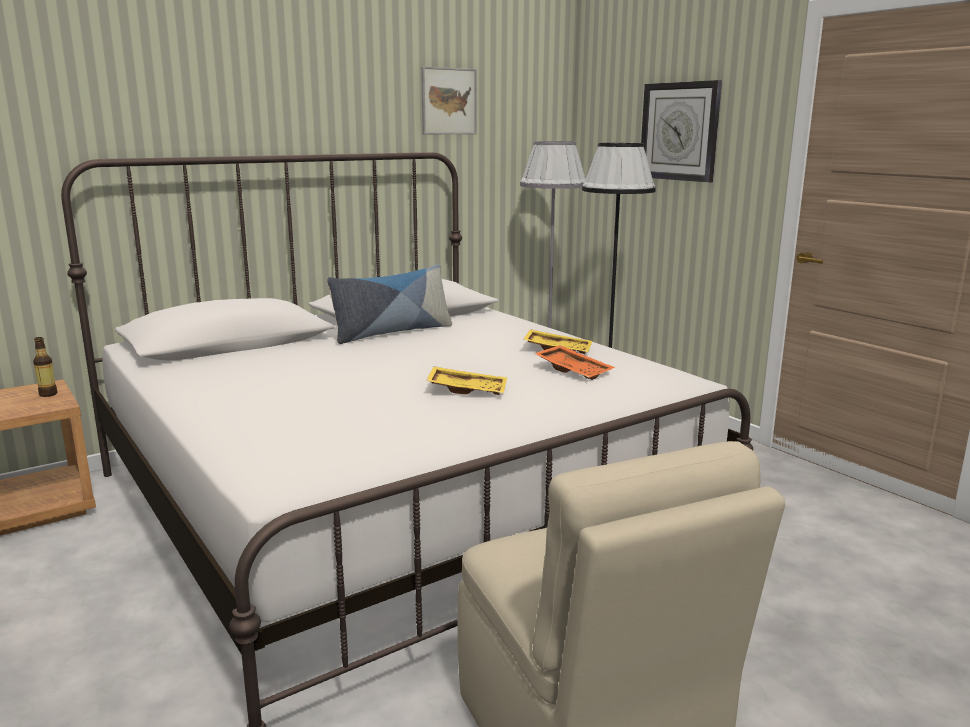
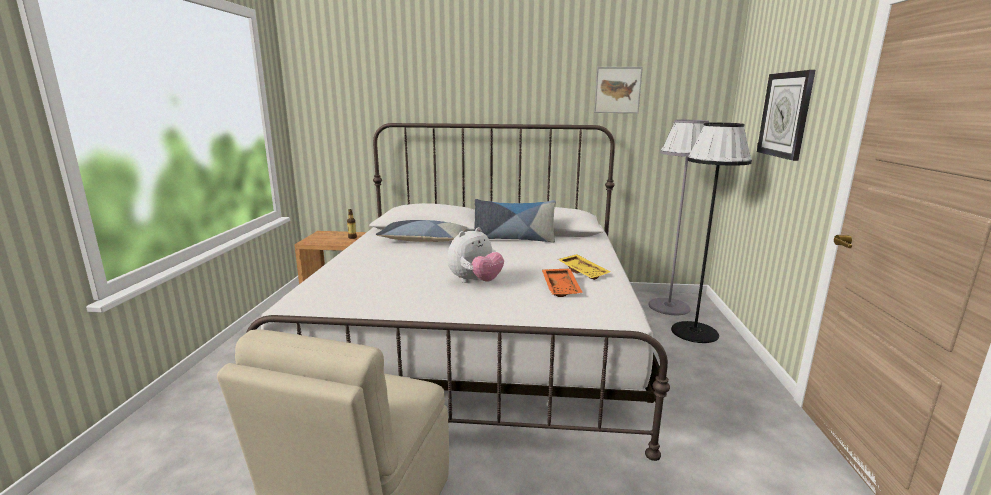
camera: 40 degrees right, 0 degrees up
yellow tray [426,366,507,395] -> plush toy [447,227,504,283]
none -> pillow [376,220,467,242]

